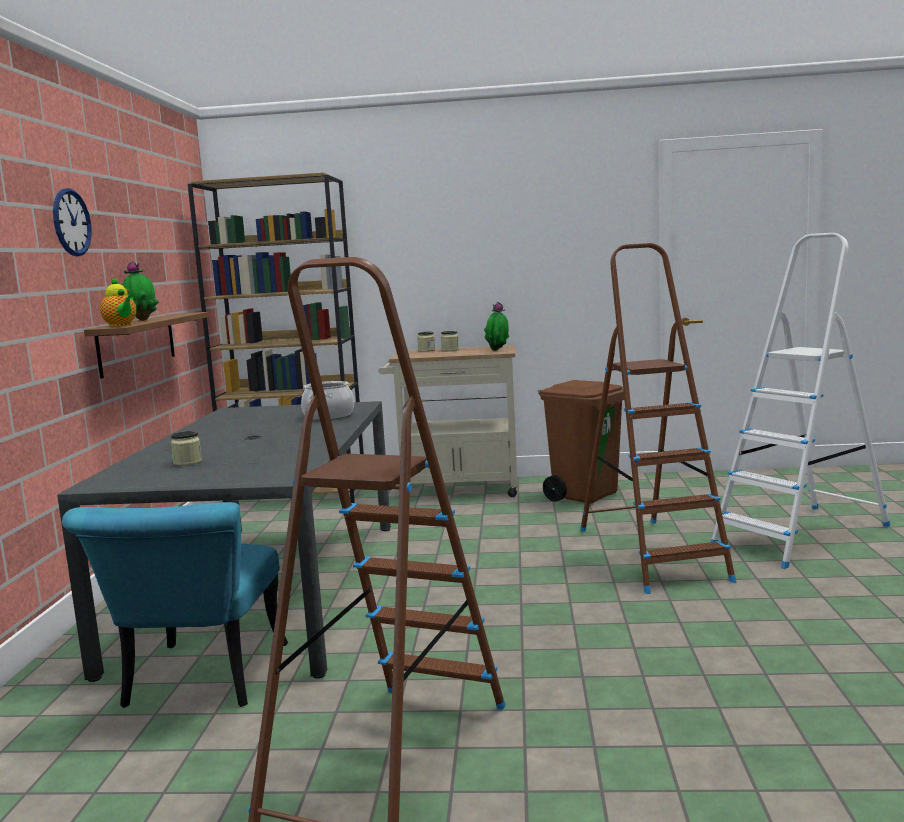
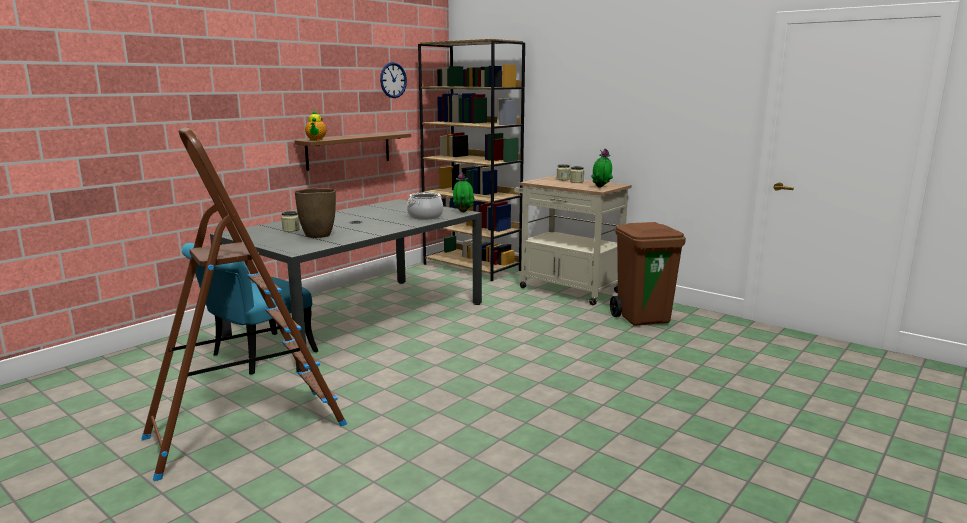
camera: 35 degrees right, 5 degrees up
wall clock [53,188,92,257] -> wall clock moved to [380,62,407,98]
potted plant [123,261,159,321] -> potted plant moved to [453,173,475,212]
brown step ladder [580,243,736,594] -> none
white step ladder [711,233,890,569] -> none
none -> brown vase [295,188,336,238]

